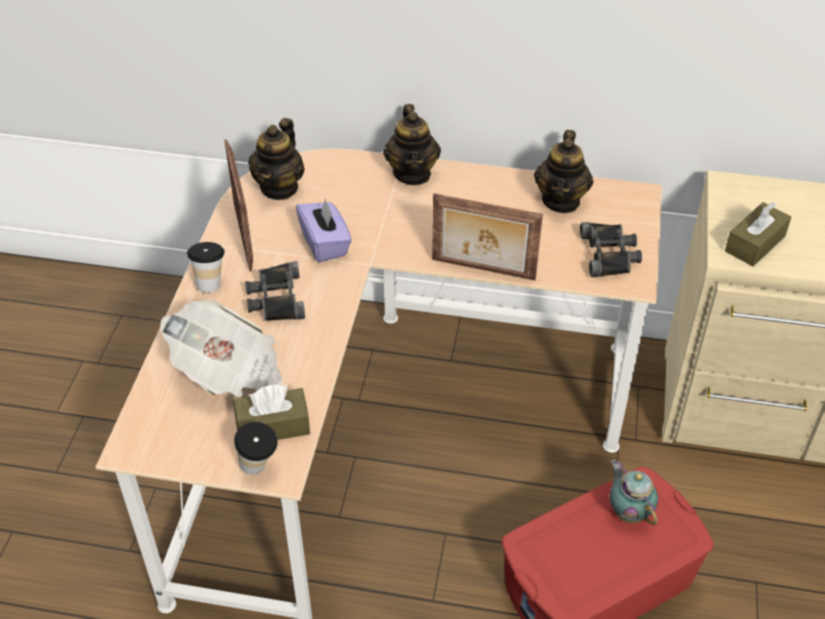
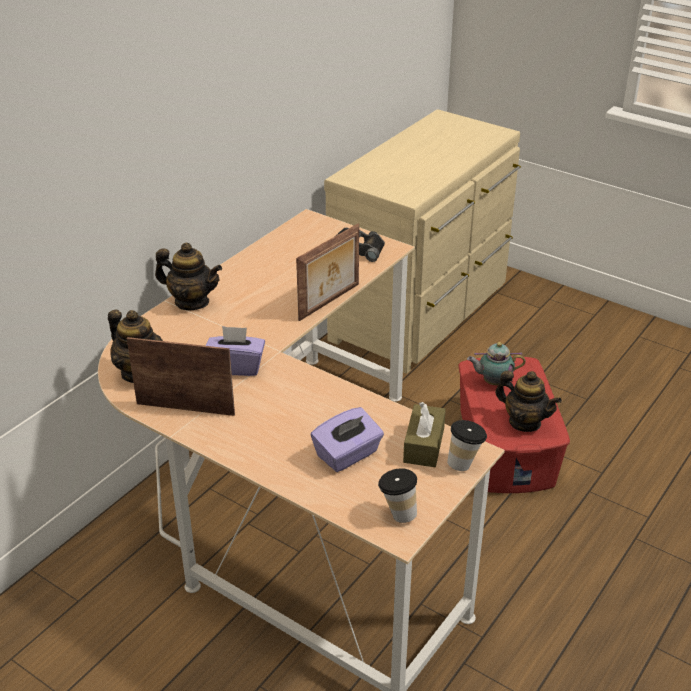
camera: 65 degrees left, 10 degrees down
newspaper [160,300,283,397] -> purple tissue box [310,407,384,472]
cup [187,242,225,293] -> cup moved to [378,468,417,523]
black binoculars [245,261,305,321] -> none
teapot [534,130,593,213] -> teapot moved to [495,371,562,432]
brown tissue box [725,202,791,267] -> none

